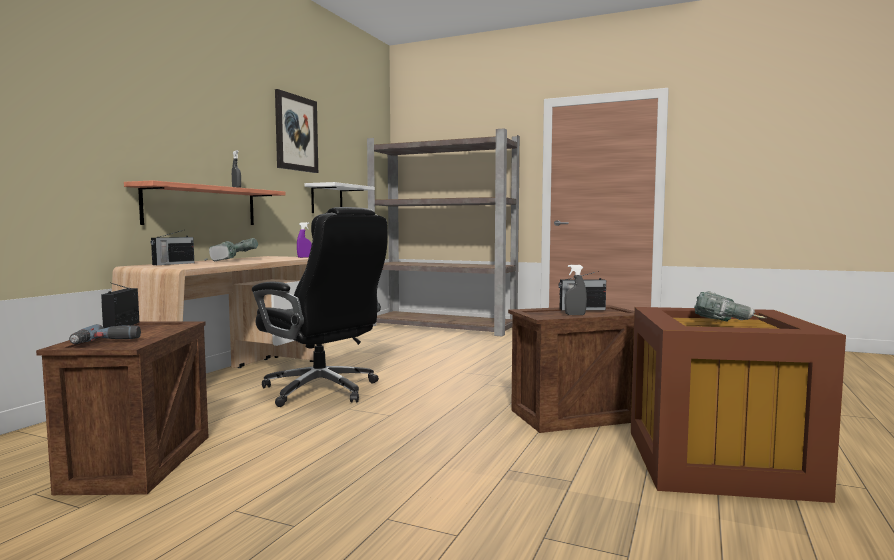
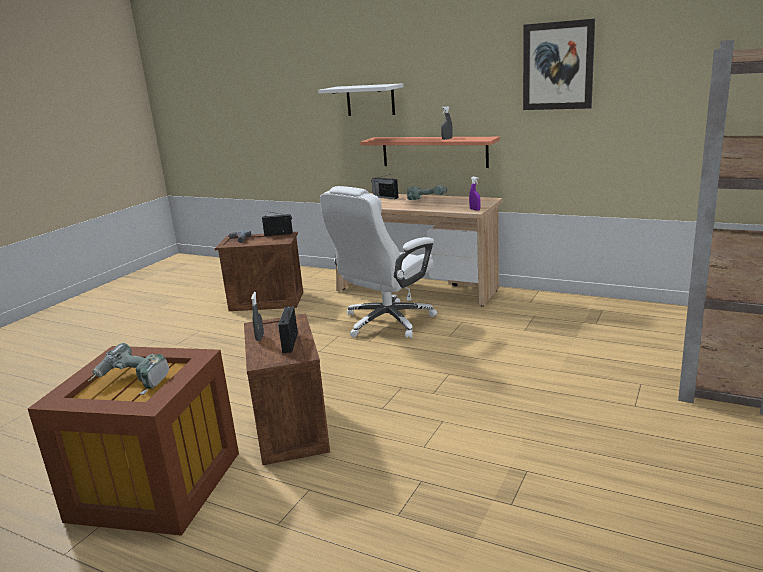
camera: 95 degrees right, 15 degrees up
black office chair [252,207,388,407] -> white office chair [320,186,437,338]
white shelf [304,182,375,213] -> white shelf moved to [318,83,404,116]

